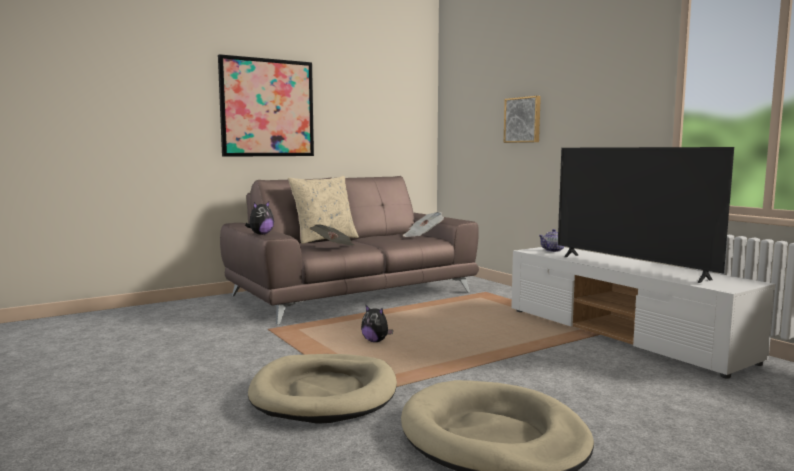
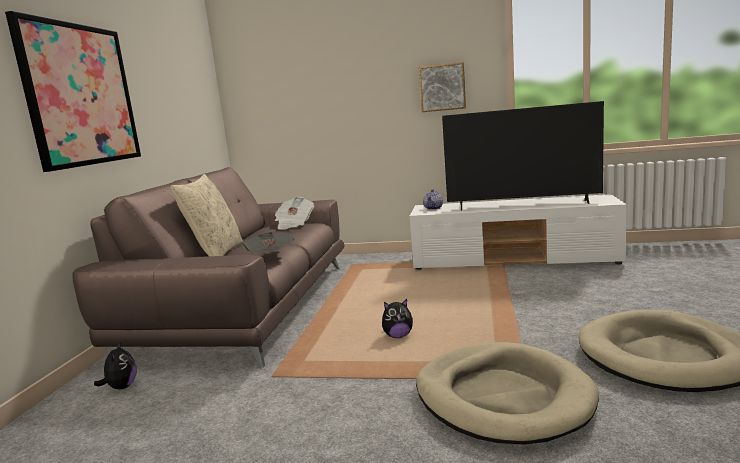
camera: 45 degrees left, 5 degrees up
plush toy [245,202,274,235] -> plush toy moved to [94,343,137,389]
picture [504,96,541,143] -> picture moved to [419,62,466,112]

